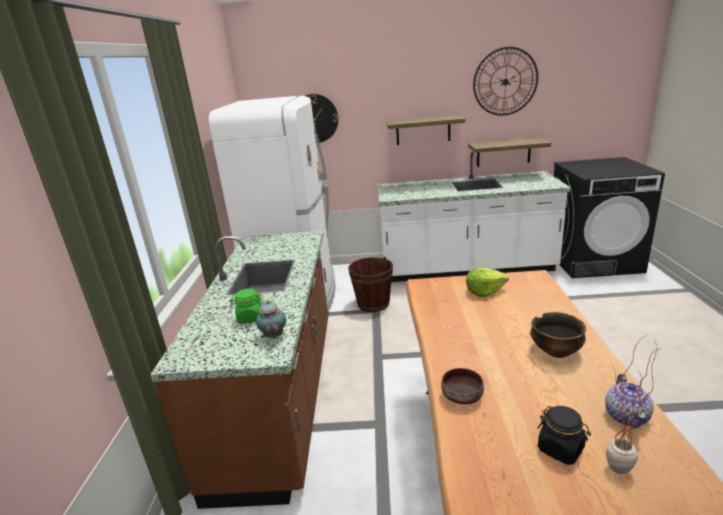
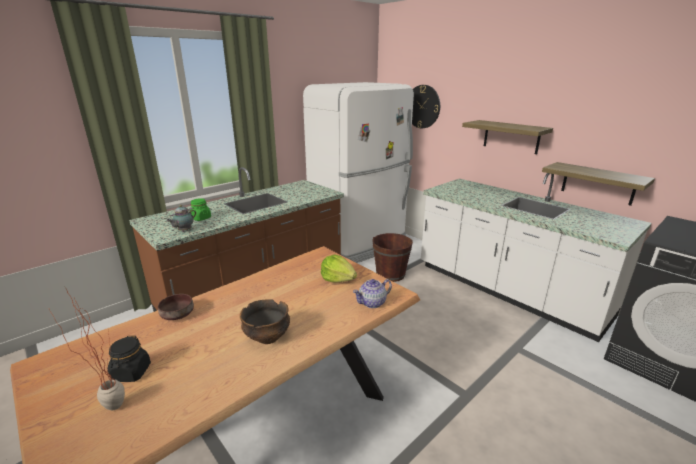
camera: 45 degrees right, 0 degrees up
wall clock [473,47,538,116] -> none
teapot [605,374,654,428] -> teapot moved to [353,279,392,308]

